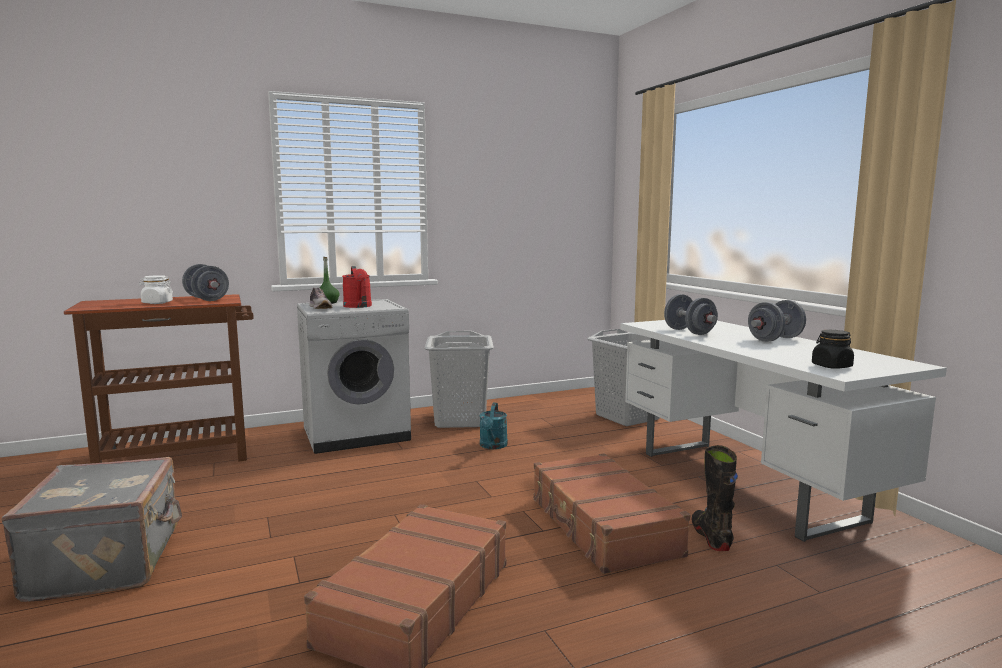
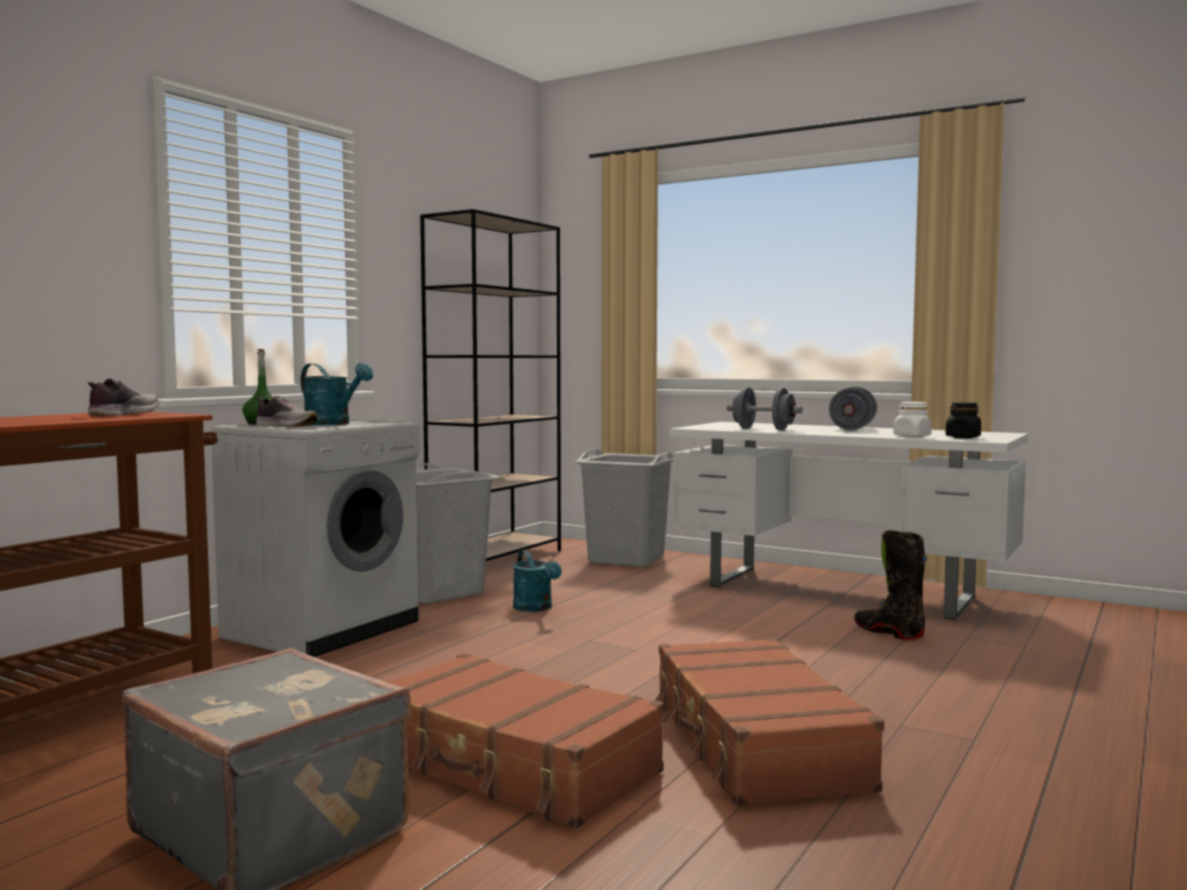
camera: 35 degrees left, 5 degrees down
white jar [139,275,173,304] -> white jar moved to [893,402,932,438]
grey dumbbell [182,264,229,301] -> shoe [88,379,159,416]
red watering can [342,266,372,308] -> turquoise watering can [301,363,373,426]
brown suitcase [533,453,690,574] -> brown suitcase moved to [388,653,664,829]
none -> beige bookcase [420,209,561,561]

